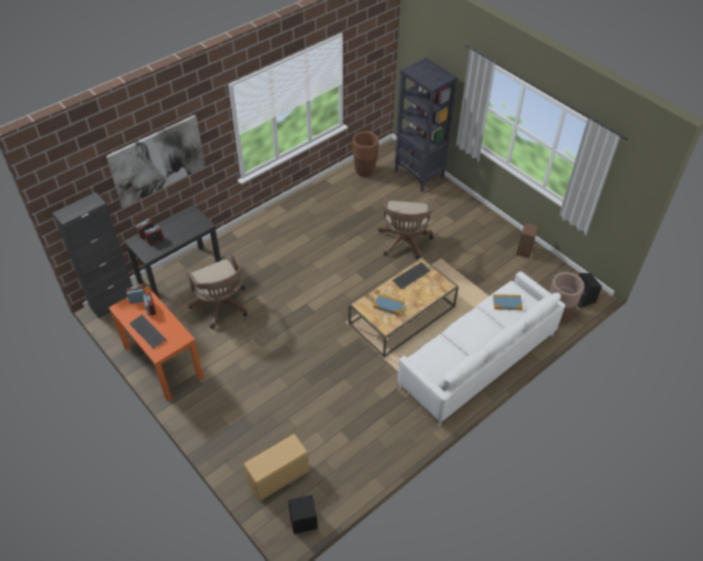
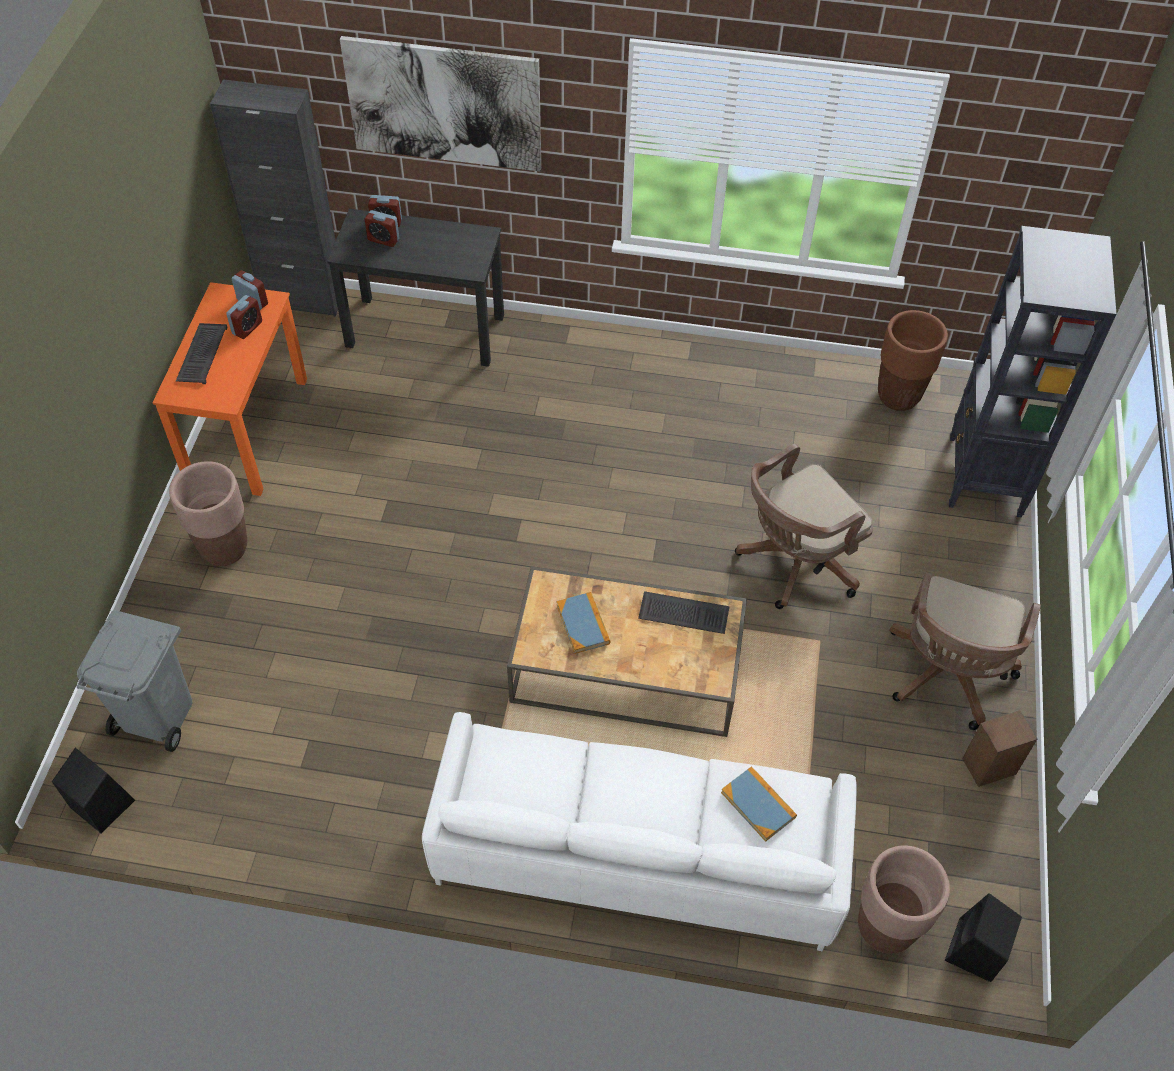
camera: 50 degrees right, 5 degrees up
brown office chair [187,253,248,329] -> brown office chair moved to [889,572,1041,730]
beige storage box [244,434,309,501] -> grey trash can [76,611,192,752]
none -> brown planter [169,461,247,566]

